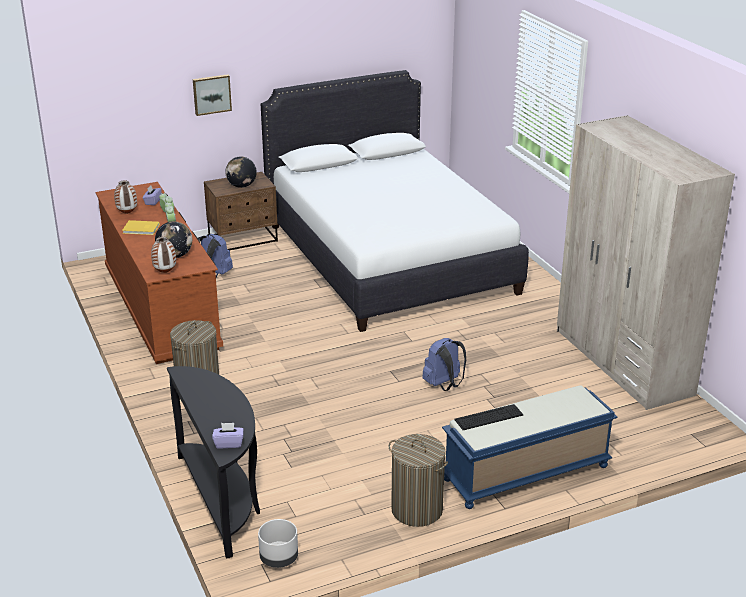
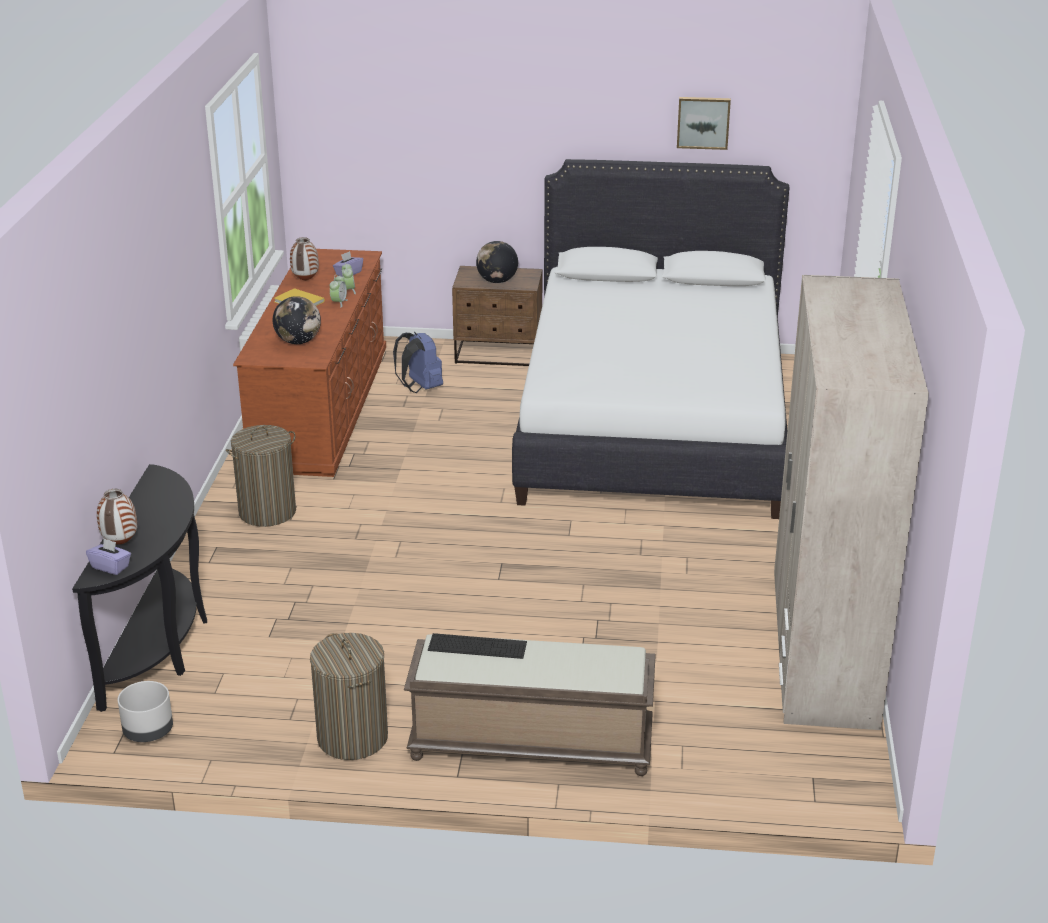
camera: 30 degrees right, 0 degrees up
vase [151,237,176,273] -> vase moved to [97,489,137,544]
picture [193,74,232,116] -> picture moved to [677,97,731,150]
blue backpack [422,338,466,391] -> none
blue bench [442,385,618,509] -> brown bench [404,634,656,776]

